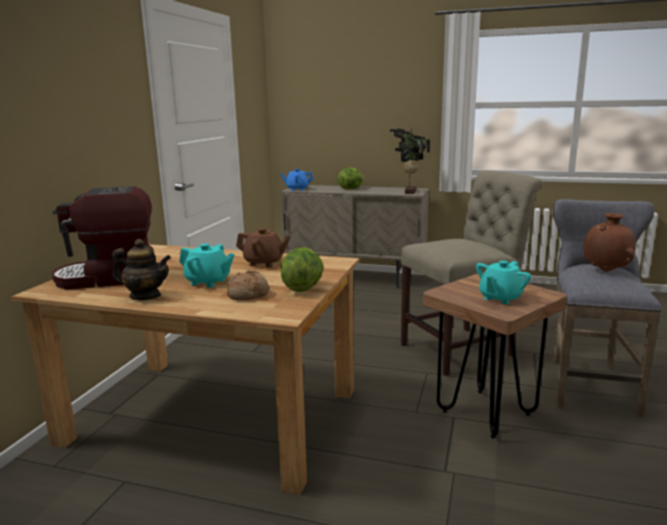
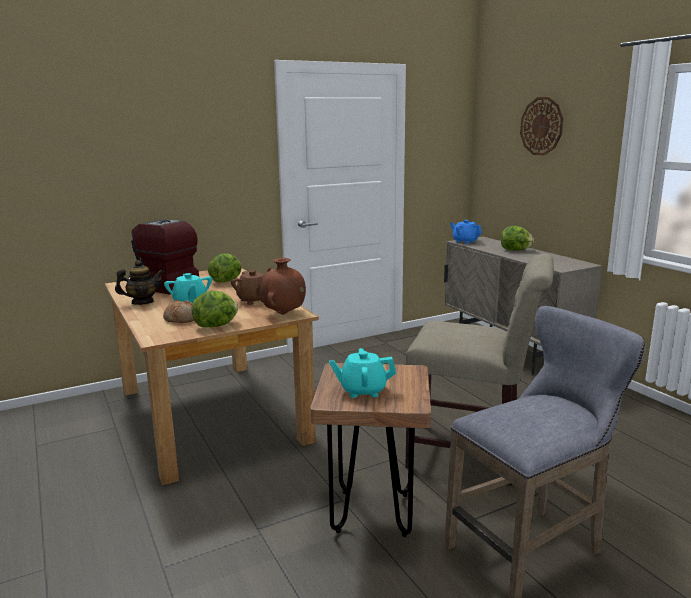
camera: 45 degrees right, 0 degrees up
teapot [112,239,171,300] -> teapot turned 75 degrees counterclockwise [115,260,164,305]
potted plant [390,128,430,194] -> none
brown vase [584,213,636,272] -> brown vase moved to [260,258,306,315]
none -> lettuce [208,253,242,282]
none -> wall clock [520,97,563,155]

